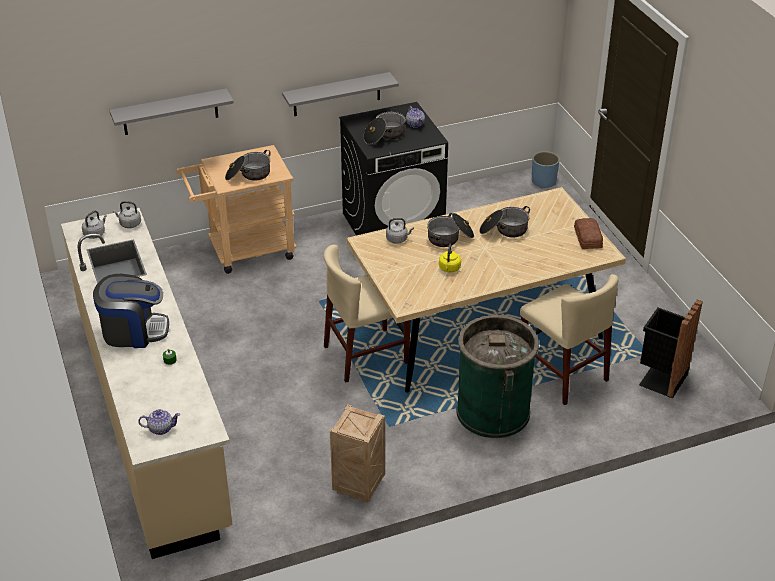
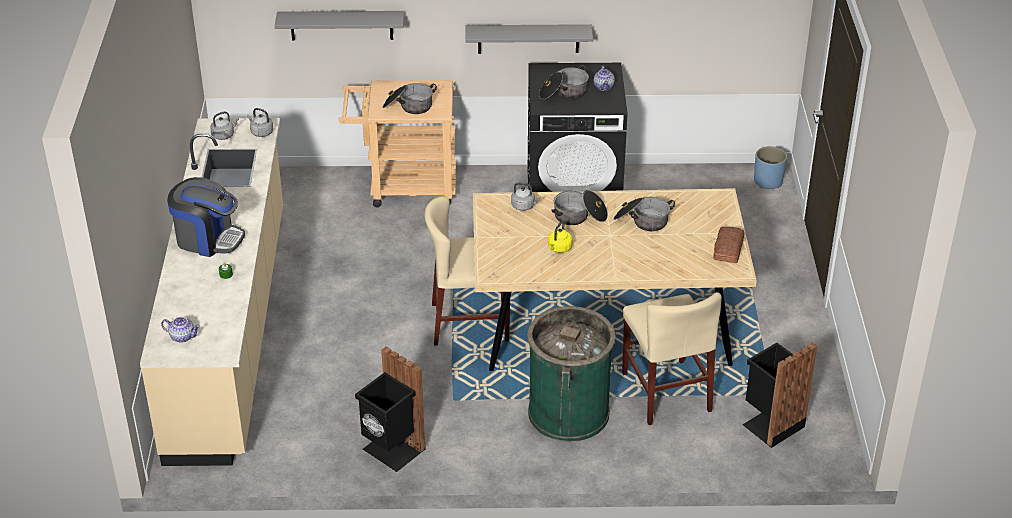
camera: 20 degrees right, 0 degrees up
crate [330,404,385,503] -> black trash can [355,346,426,472]

